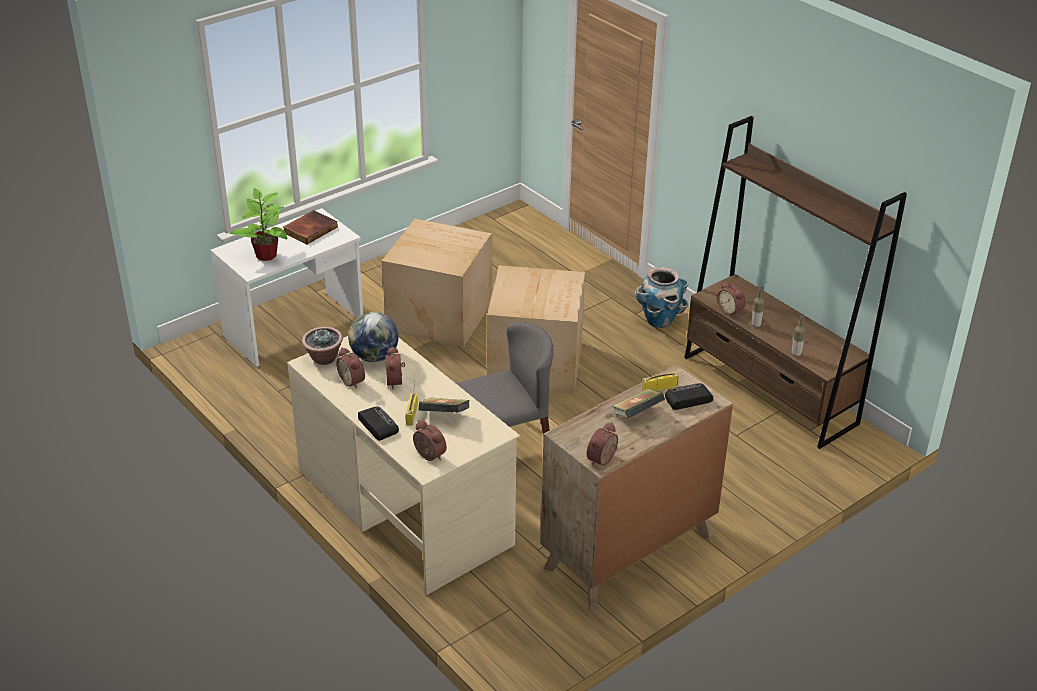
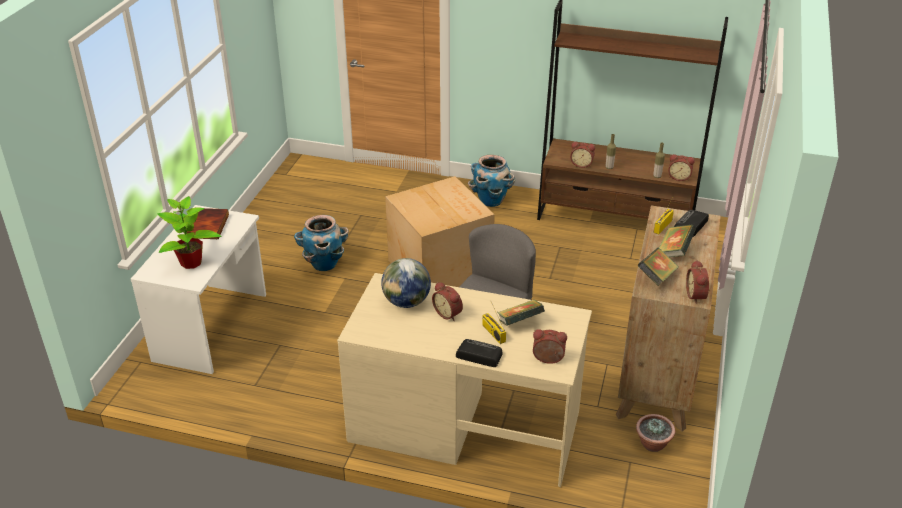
camera: 35 degrees left, 0 degrees up
potted plant [302,327,343,365] -> potted plant moved to [636,414,675,452]
alarm clock [336,348,365,389] -> alarm clock moved to [668,154,695,181]
cardboard box [382,219,492,347] -> planter [294,215,349,271]
none -> book [637,248,679,286]

